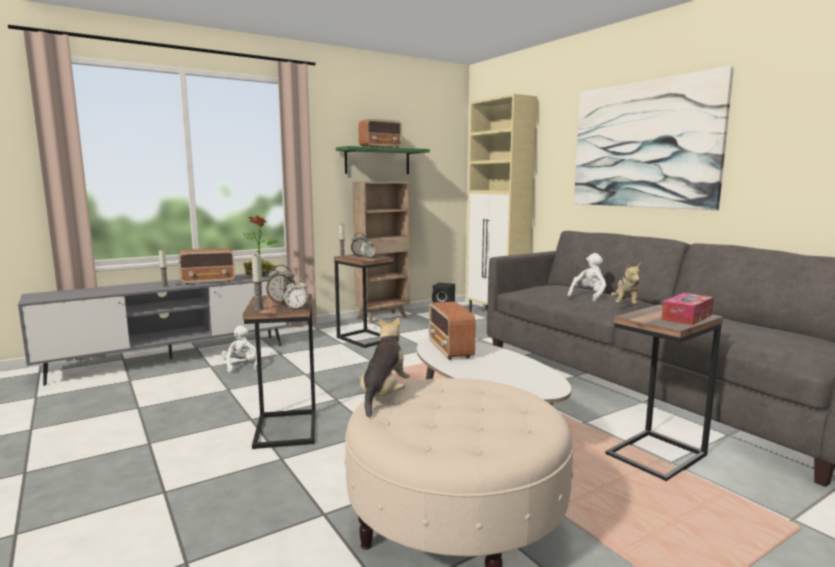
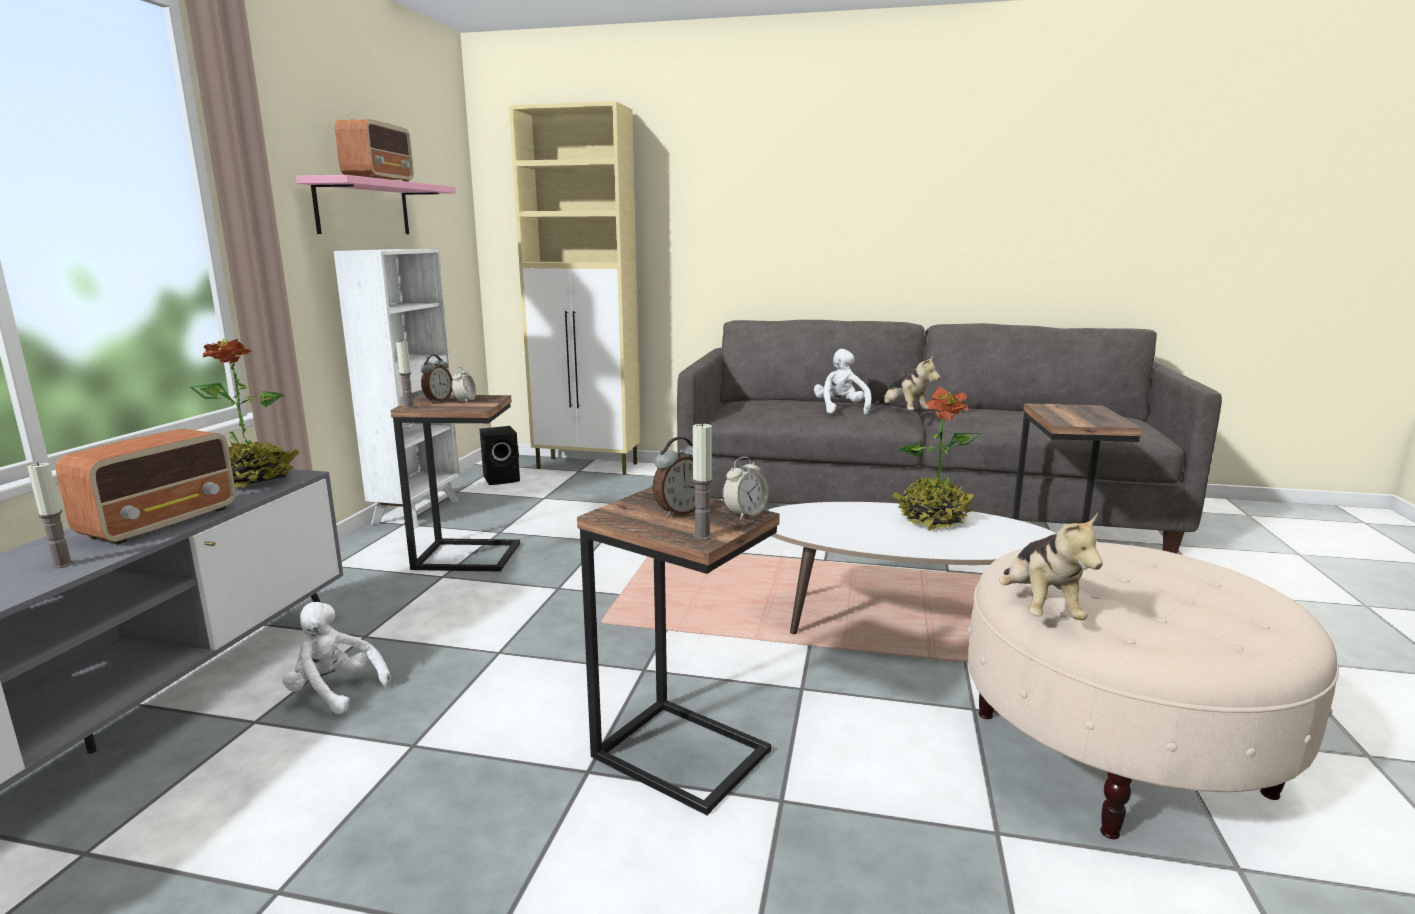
camera: 45 degrees left, 5 degrees up
green shelf [336,146,430,174] -> pink shelf [295,175,456,234]
brown bookcase [352,182,410,324] -> white bookcase [334,249,460,528]
plush toy [360,317,410,418] -> plush toy turned 150 degrees counterclockwise [999,513,1103,620]
radio [429,302,476,360] -> none
picture [574,66,734,210] -> none
tissue box [661,293,714,325] -> none
none -> potted plant [893,386,981,531]

